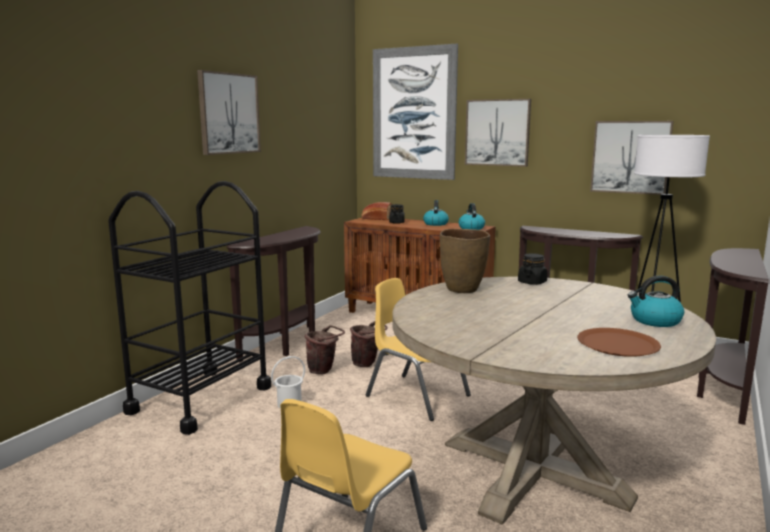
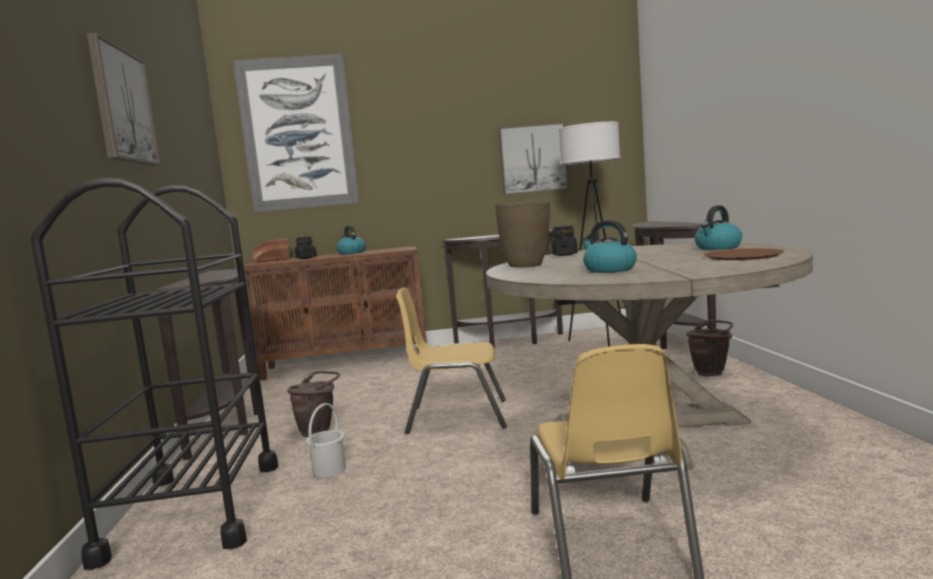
camera: 35 degrees left, 5 degrees down
brown bucket [350,321,387,367] -> brown bucket moved to [686,320,733,377]
kettle [459,203,485,230] -> kettle moved to [581,220,637,273]
picture [465,99,531,167] -> none

